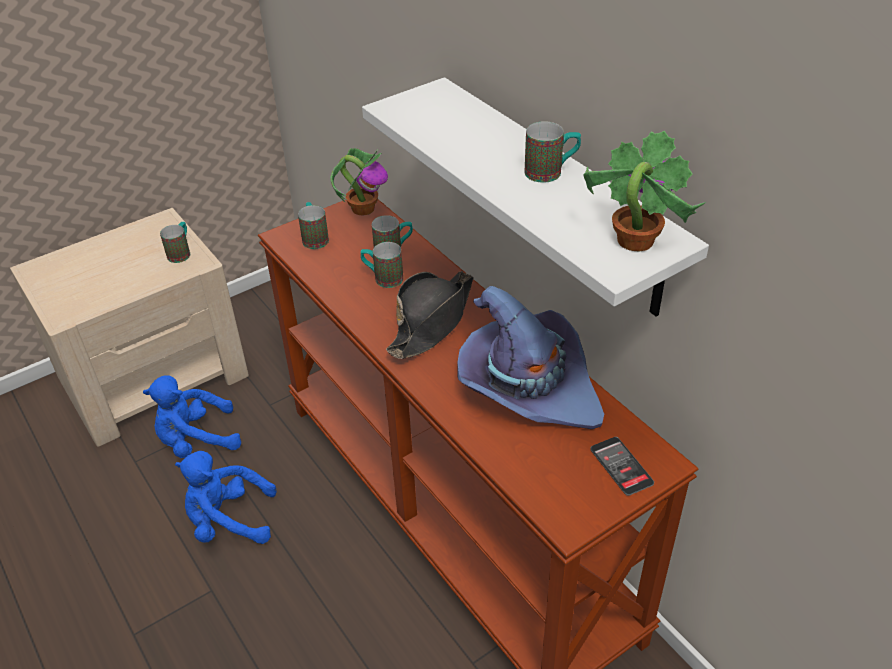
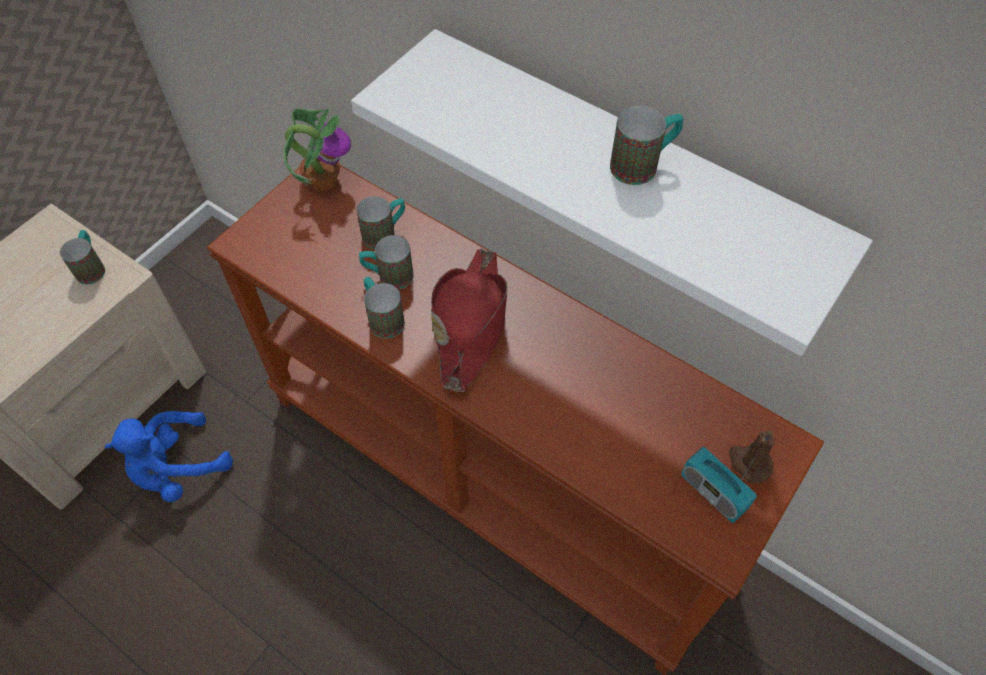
camera: 20 degrees left, 15 degrees up
blue plush toy [175,451,277,544] -> none
mug [298,202,329,249] -> mug moved to [363,277,405,339]
black hat [386,271,473,359] -> red hat [431,248,508,392]
purple hat [457,286,604,429] -> none
potted plant [583,131,706,251] -> none
phone [590,437,654,496] -> brown candle [729,430,774,483]
none -> radio [681,447,759,523]

